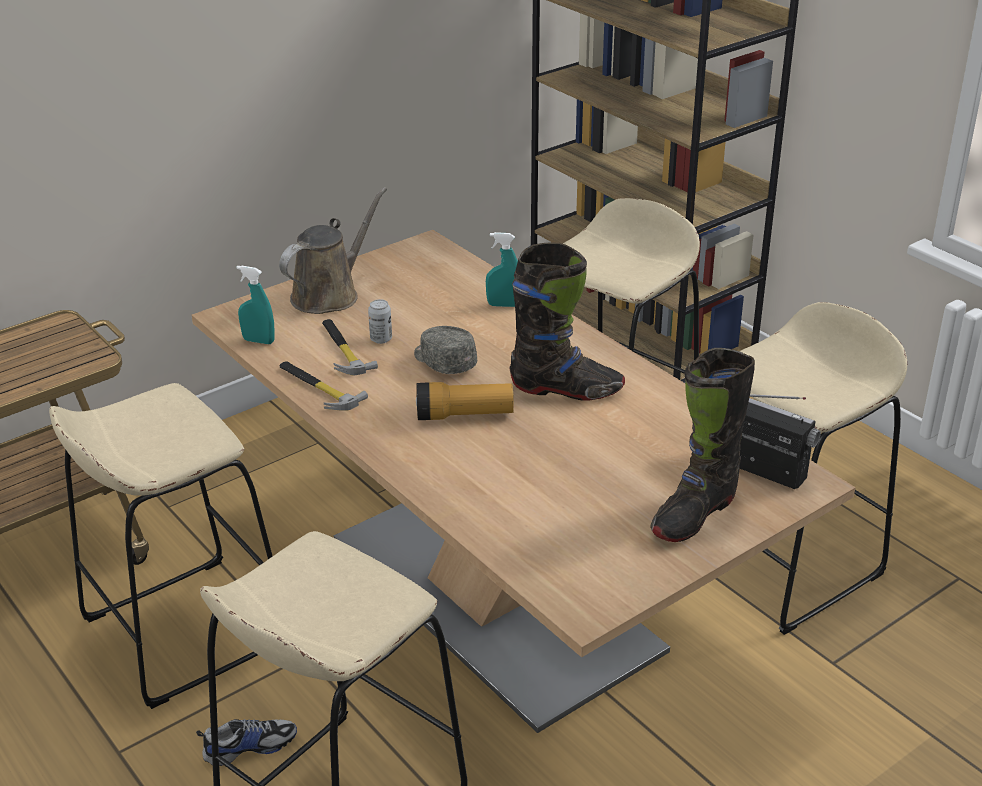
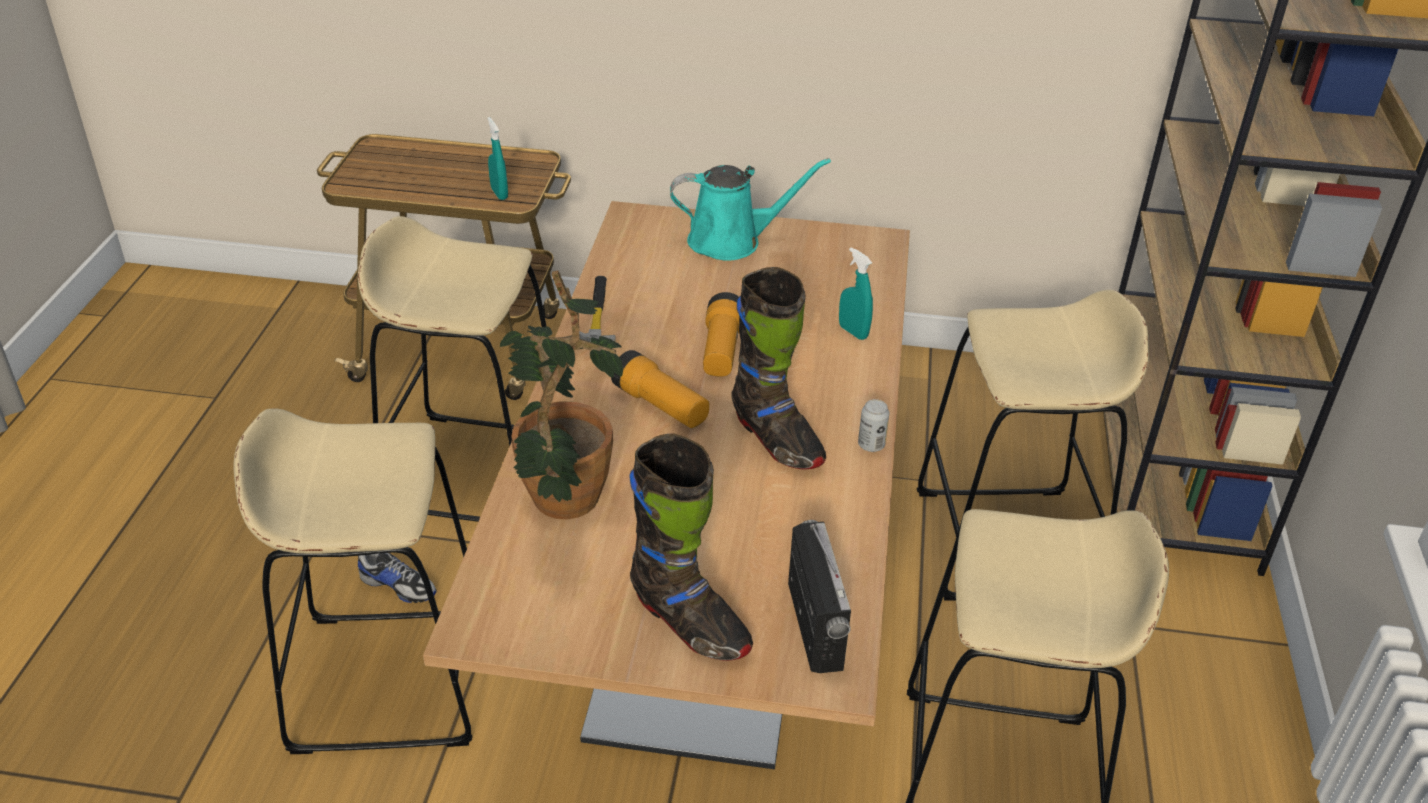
camera: 45 degrees right, 5 degrees up
turquoise spray bottle [236,266,275,344] -> turquoise spray bottle moved to [487,117,508,200]
brown watering can [279,187,387,314] -> turquoise watering can [670,158,831,261]
hammer [322,319,378,376] -> none
can [368,299,392,344] -> can moved to [858,399,889,452]
grey cap [414,326,477,374] -> flashlight [703,292,739,377]
black boot [650,348,755,542] -> black boot turned 135 degrees counterclockwise [629,433,753,661]
none -> potted plant [500,270,623,519]

